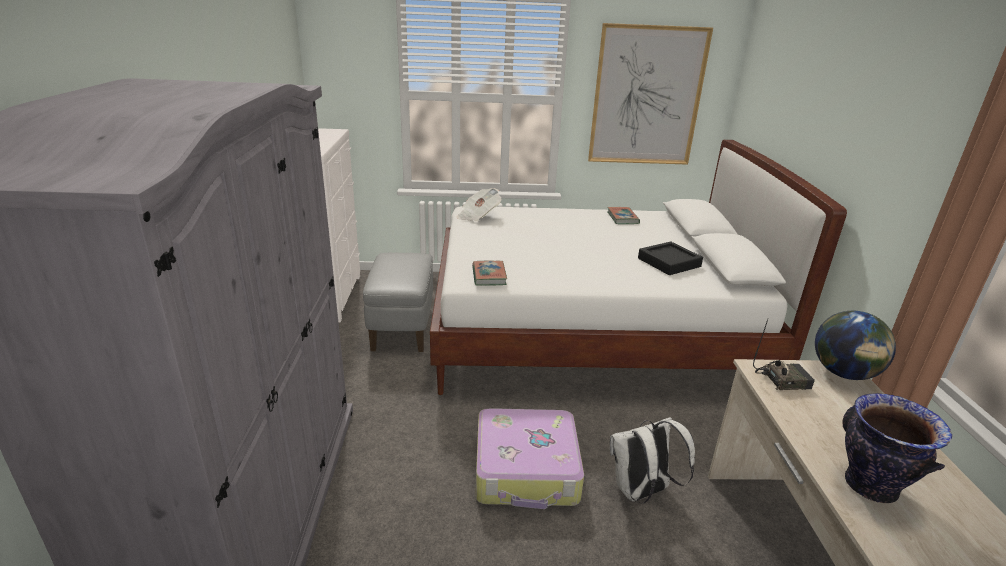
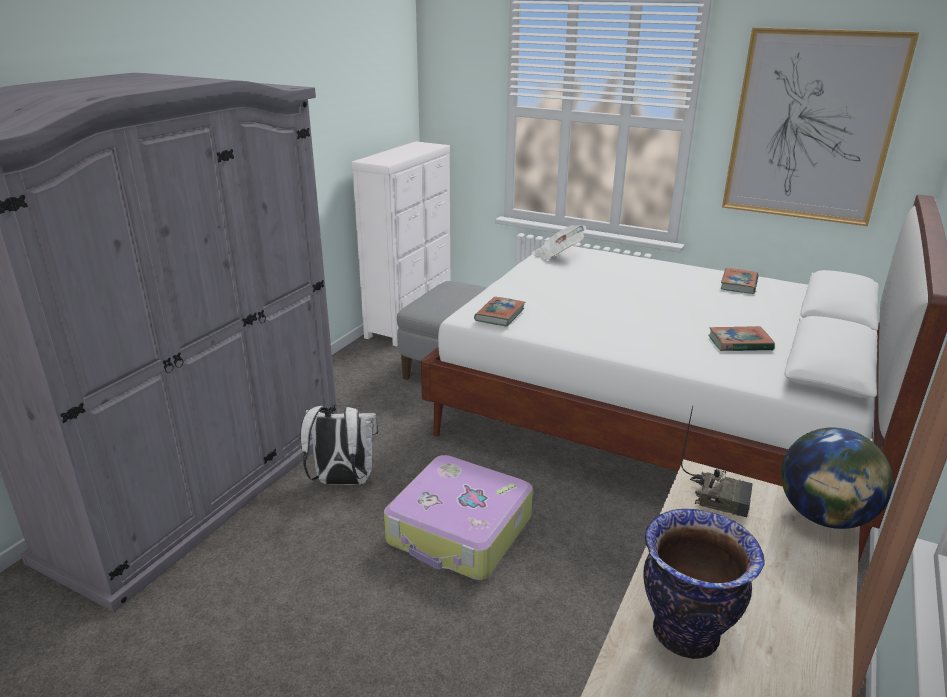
camera: 30 degrees right, 0 degrees up
white backpack [610,417,695,504] -> white backpack moved to [300,405,378,485]
black tray [638,241,703,275] -> book [708,326,775,351]

